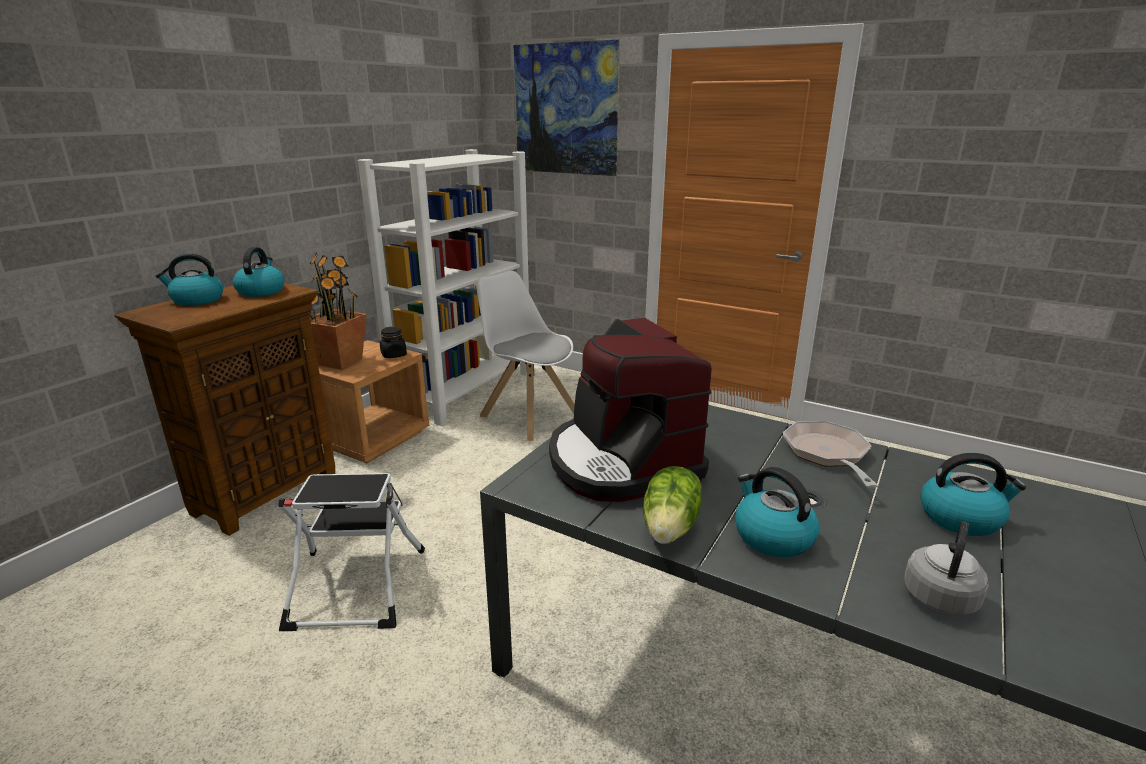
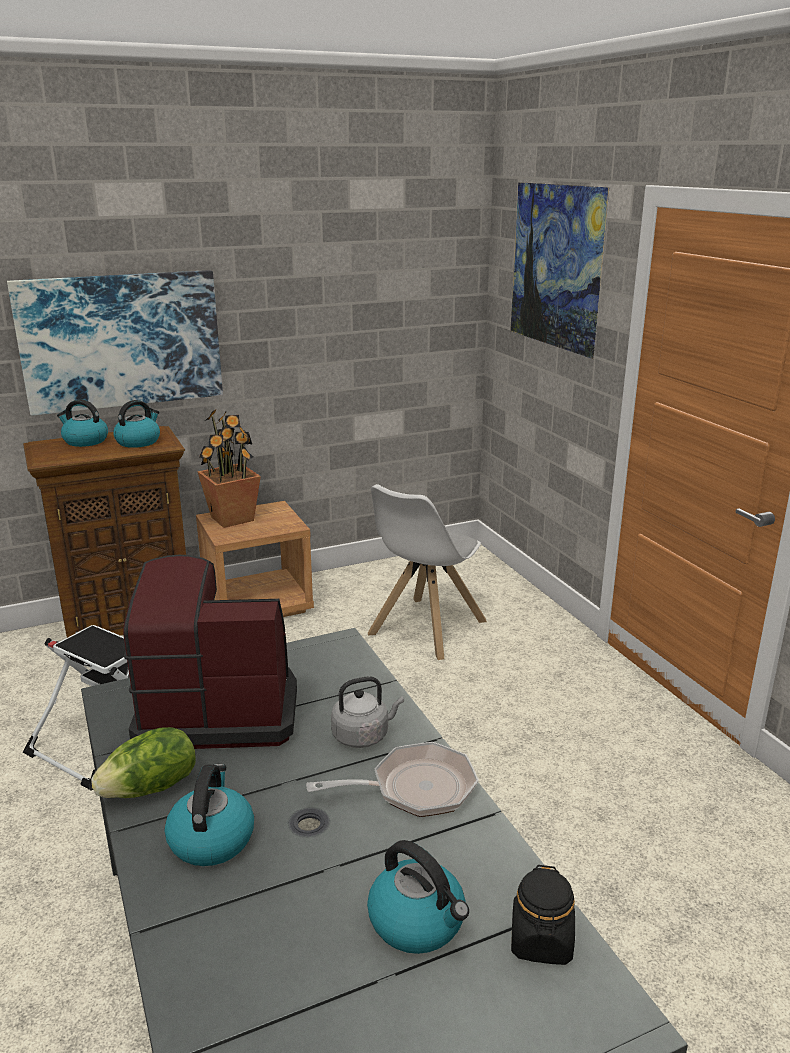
camera: 35 degrees right, 0 degrees up
white bookcase [358,149,529,426] -> none
black jar [380,327,407,358] -> black jar moved to [511,865,575,965]
chair [476,271,575,441] -> chair turned 135 degrees counterclockwise [368,484,487,660]
coffee machine [549,318,712,502] -> coffee machine turned 75 degrees clockwise [123,555,297,749]
frying pan [783,421,878,488] -> frying pan turned 45 degrees clockwise [306,742,479,817]
grey kettle [904,522,989,616] -> grey kettle moved to [331,676,404,748]
none -> picture [7,270,223,416]

